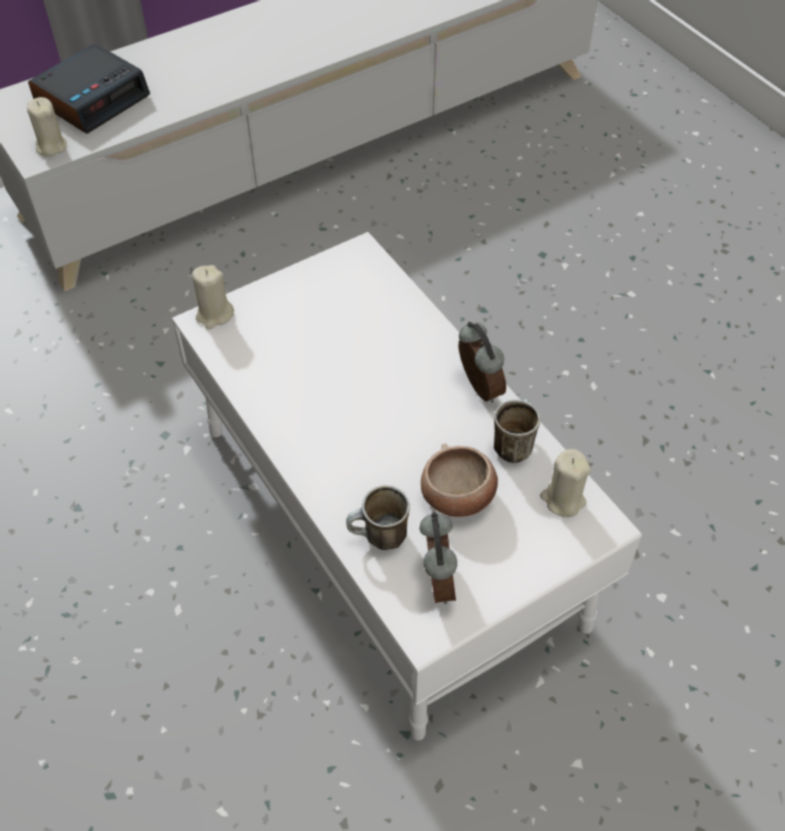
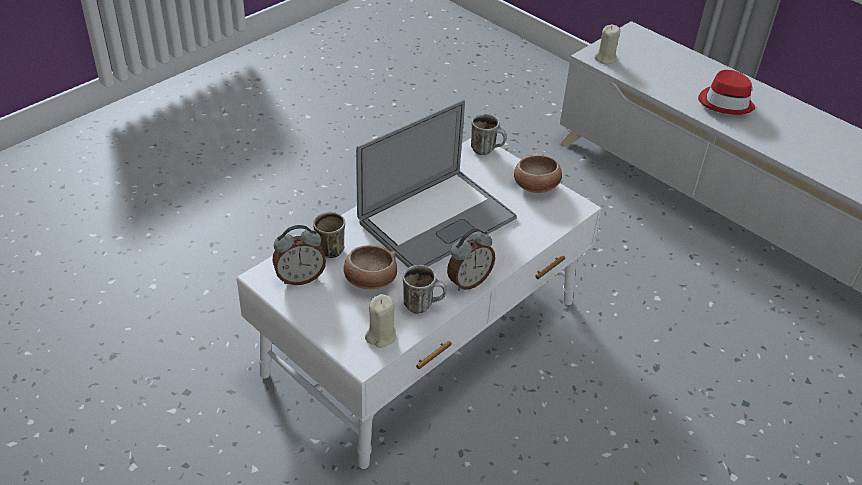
camera: 75 degrees right, 10 degrees down
alarm clock [28,43,150,134] -> none
beige candle [192,265,234,329] -> mug [471,114,507,155]
none -> laptop [356,100,517,268]
none -> bowl [514,153,562,193]
none -> red hat [698,70,755,115]

